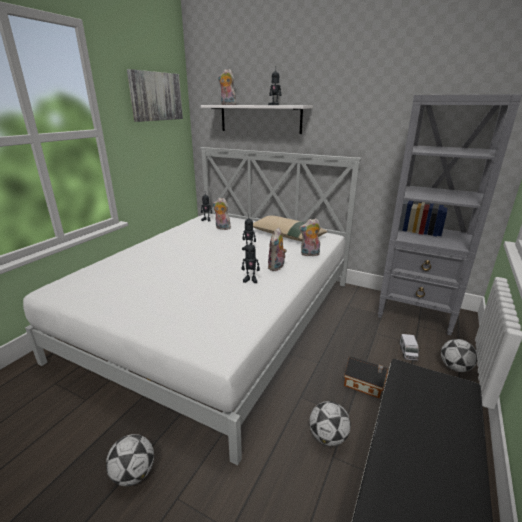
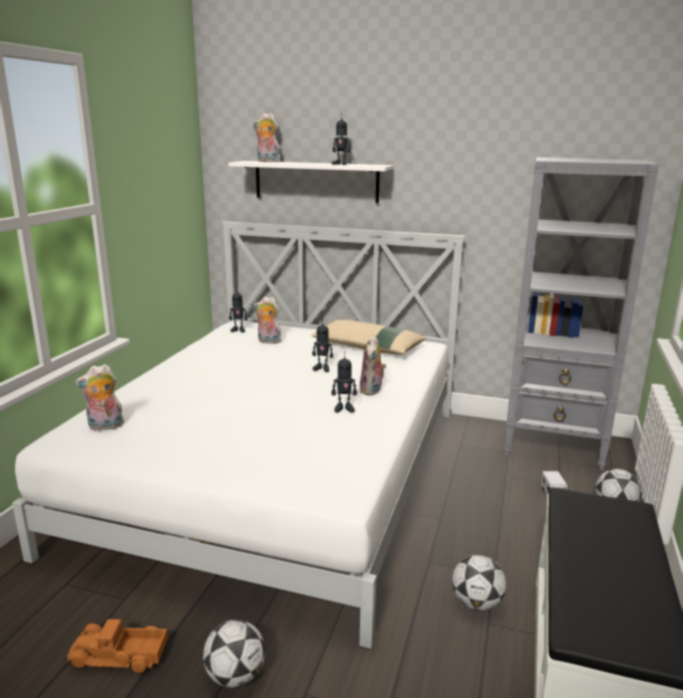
camera: 10 degrees left, 5 degrees down
picture [127,69,183,122] -> none
plush toy [299,218,321,256] -> plush toy moved to [75,364,125,431]
toy house [344,356,388,398] -> none
none -> toy truck [67,619,168,673]

